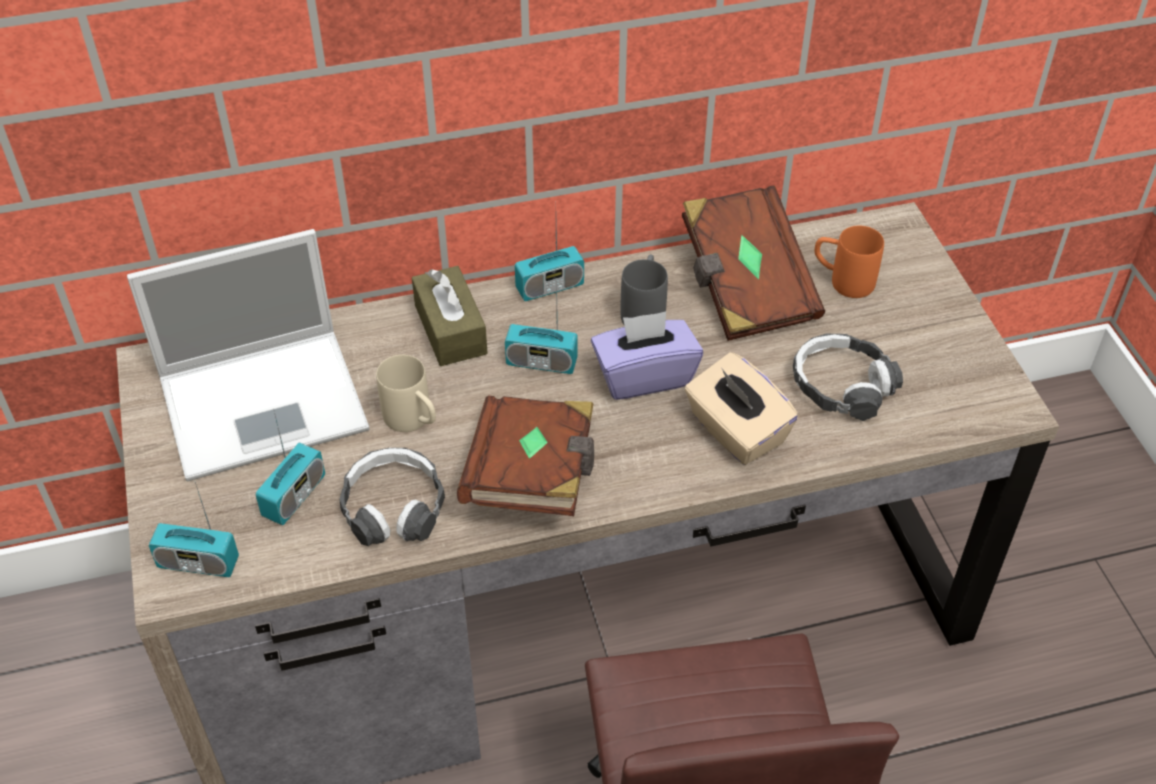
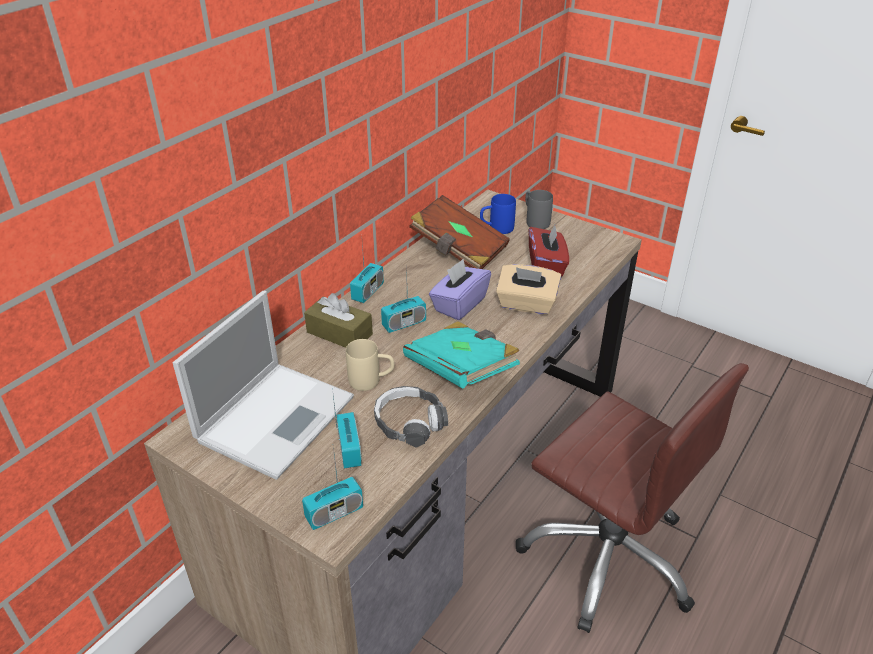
camera: 40 degrees left, 10 degrees down
brown book [457,396,594,516] -> turquoise book [403,321,520,389]
grey mug [620,254,668,324] -> grey mug moved to [525,190,553,229]
headphones [793,334,903,421] -> red tissue box [529,223,569,277]
orange mug [814,225,884,298] -> blue mug [480,194,516,234]

